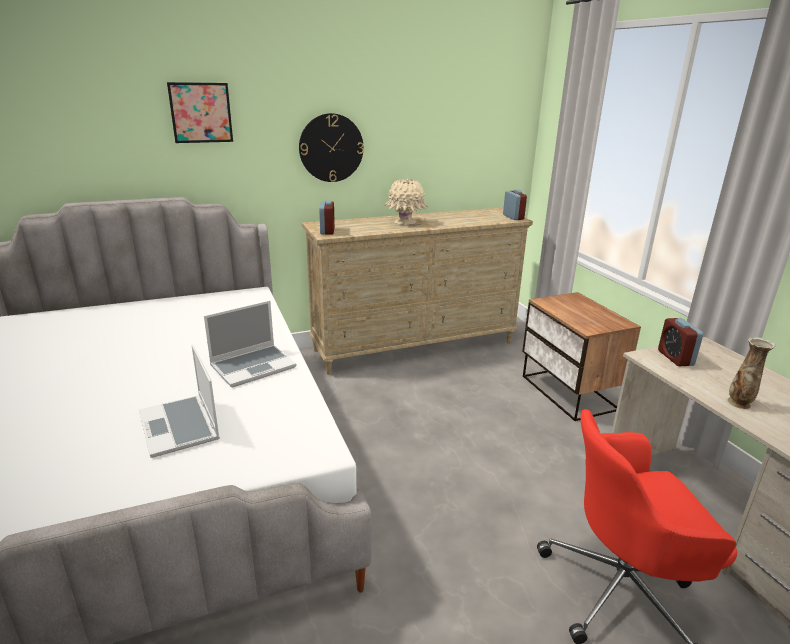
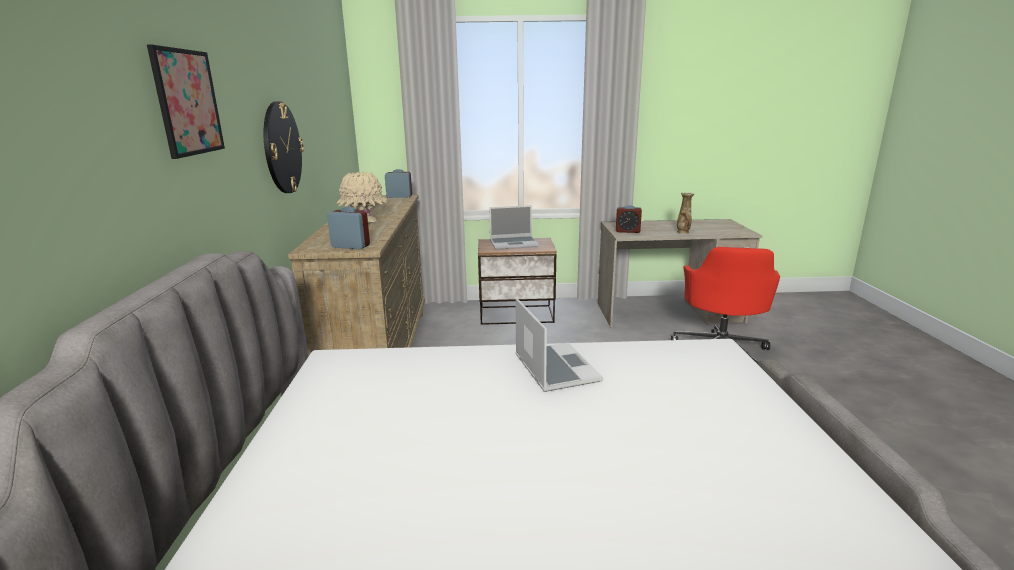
camera: 70 degrees left, 5 degrees down
laptop [139,345,220,458] -> laptop moved to [489,205,539,250]

